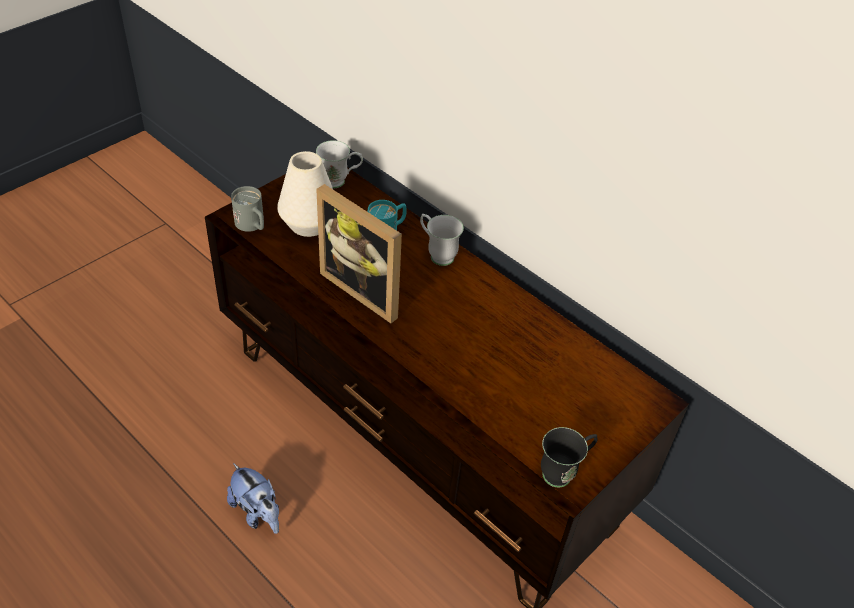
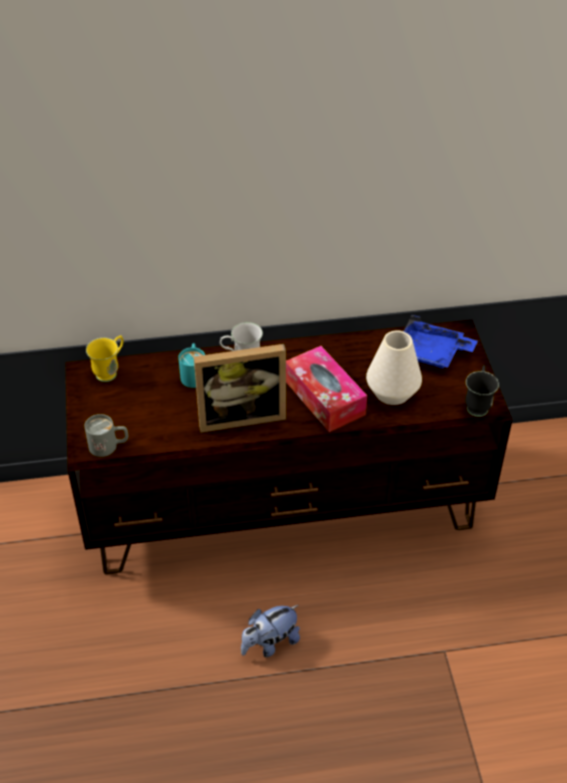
camera: 50 degrees left, 0 degrees up
plush toy [227,463,279,534] -> plush toy turned 150 degrees clockwise [241,605,300,657]
white vase [277,151,333,237] -> white vase moved to [366,330,422,405]
white mug [316,140,363,188] -> yellow mug [86,335,124,382]
none -> tissue box [286,346,367,432]
none -> blue tray [403,315,478,369]

